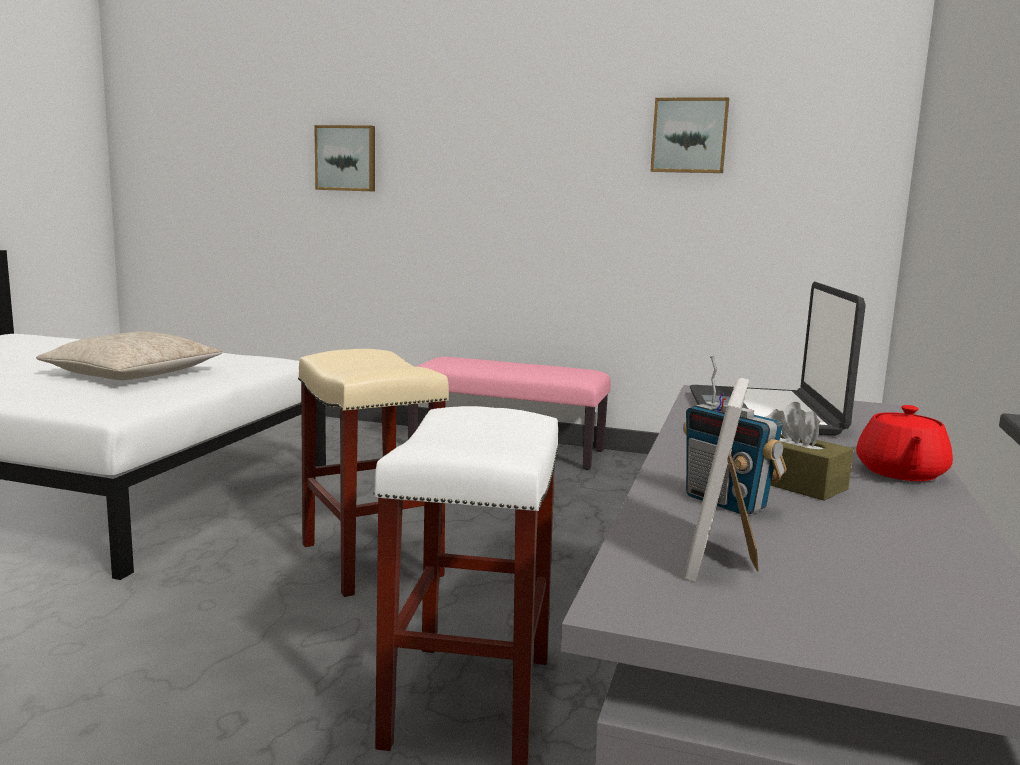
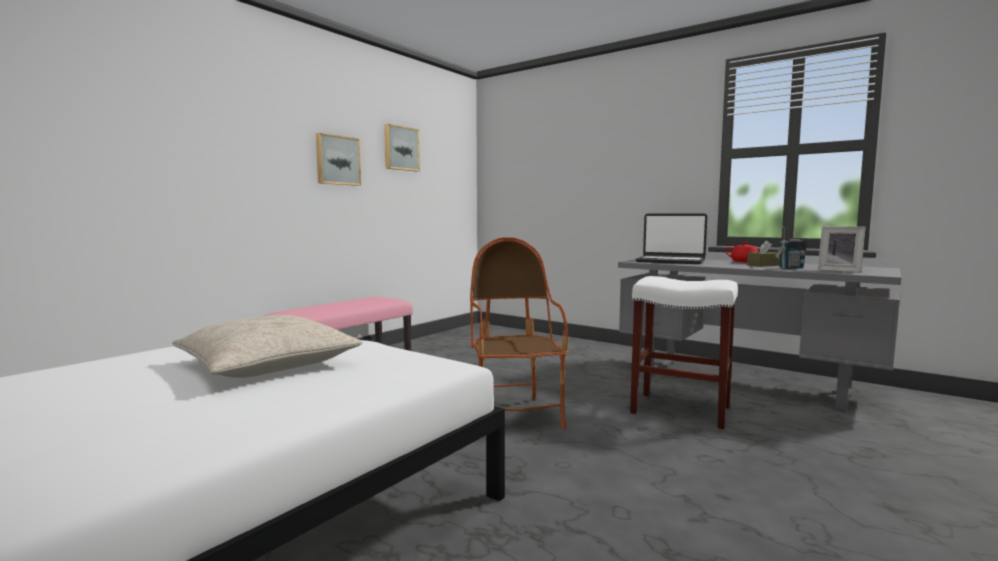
camera: 70 degrees left, 5 degrees down
beige stool [298,349,449,597] -> armchair [470,237,569,429]
picture [314,125,375,192] -> picture moved to [316,133,361,186]

